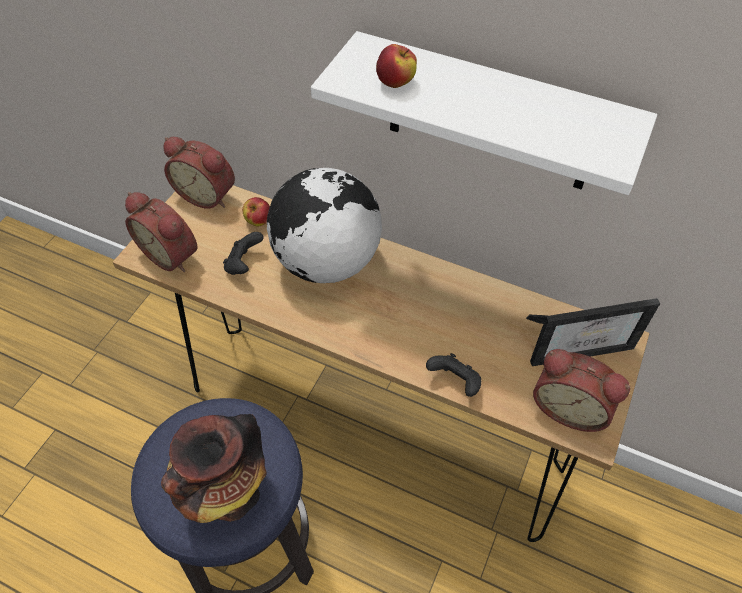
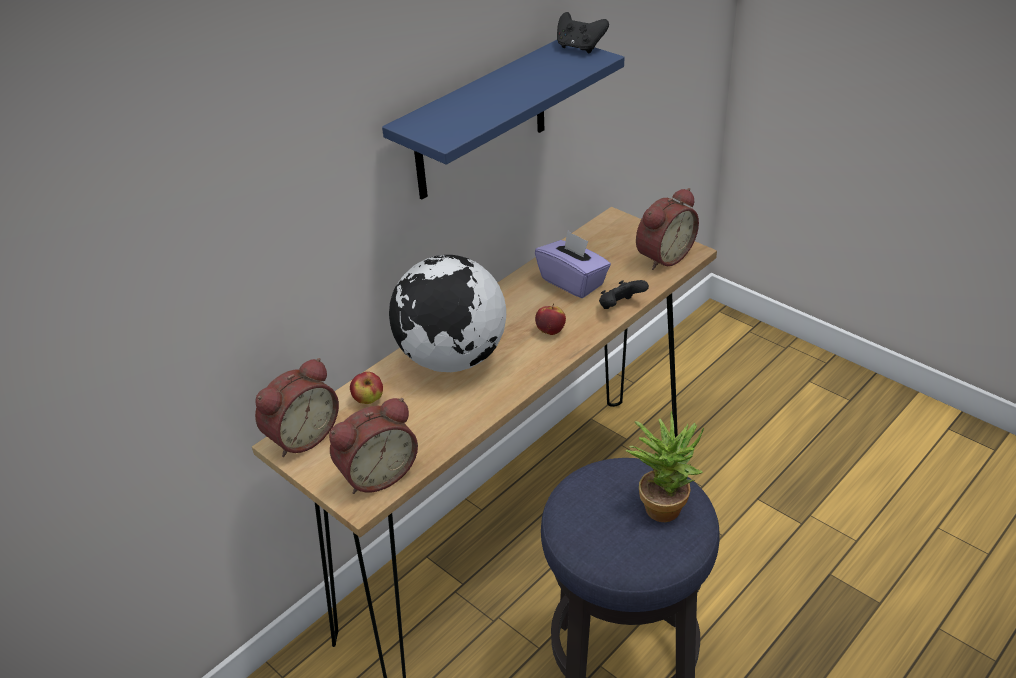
camera: 70 degrees left, 15 degrees down
vase [161,414,267,523] -> potted plant [625,411,704,522]
black game controller [223,232,264,275] -> black game controller moved to [557,12,609,53]
white shelf [311,31,657,195] -> blue shelf [382,40,624,199]
apple [376,44,417,88] -> apple moved to [535,304,566,335]
picture frame [526,298,660,366] -> none
none -> purple tissue box [535,230,611,298]

